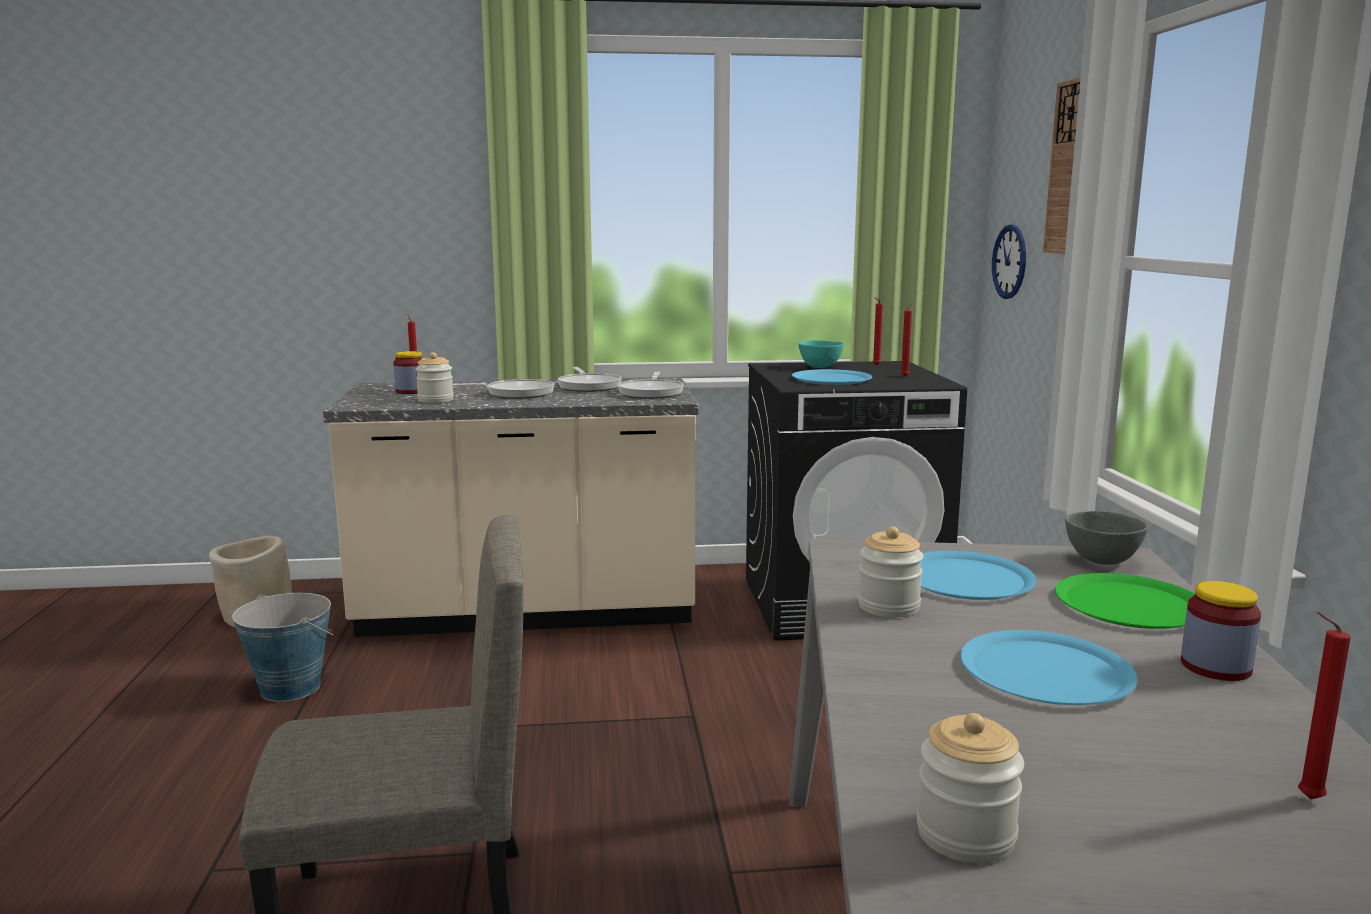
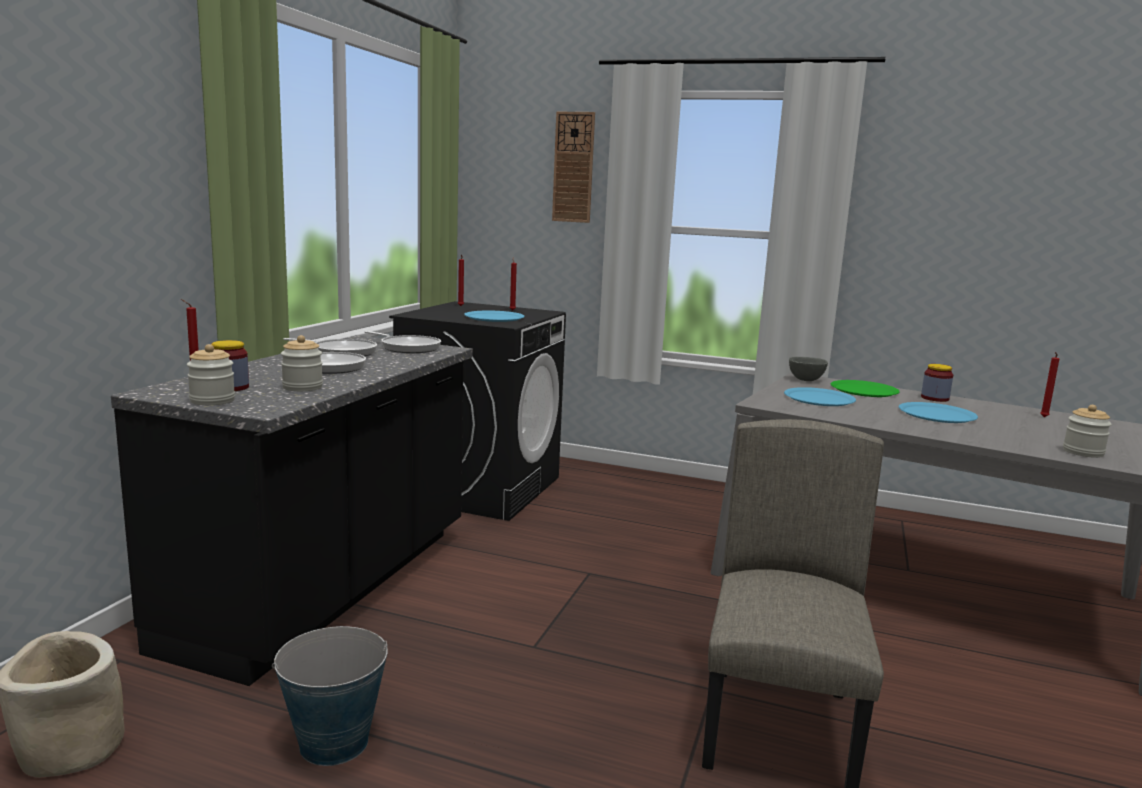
camera: 65 degrees left, 0 degrees up
beige counter [323,378,699,637] -> black counter [111,335,472,686]
turquoise bowl [799,340,844,368] -> none
jar [858,526,924,618] -> jar moved to [187,344,235,405]
wall clock [992,224,1026,299] -> none

